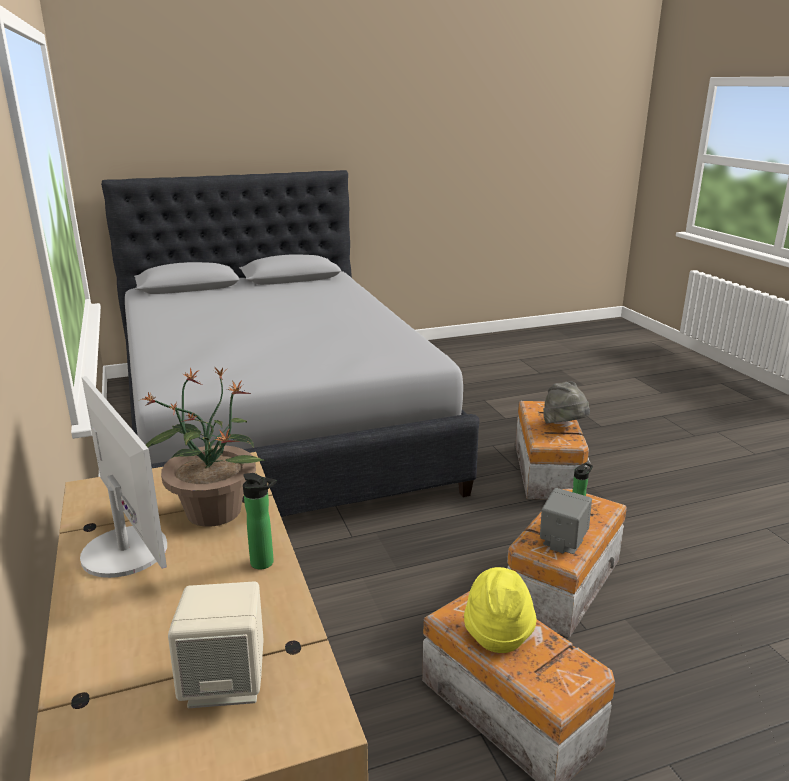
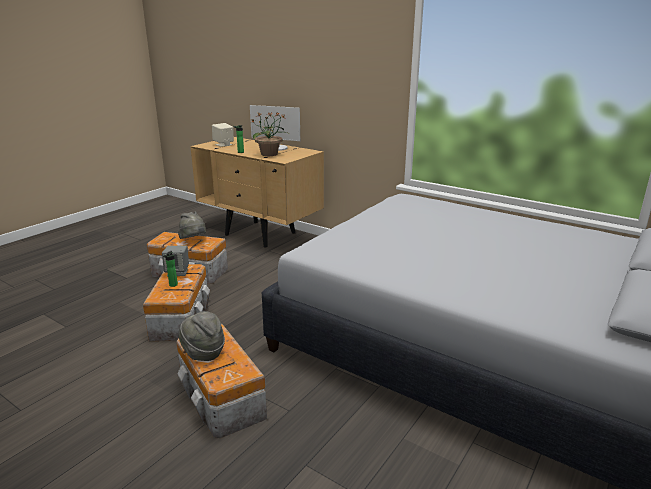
camera: 145 degrees right, 0 degrees up
yellow hat [464,567,536,653] -> grey hat [178,212,206,239]

